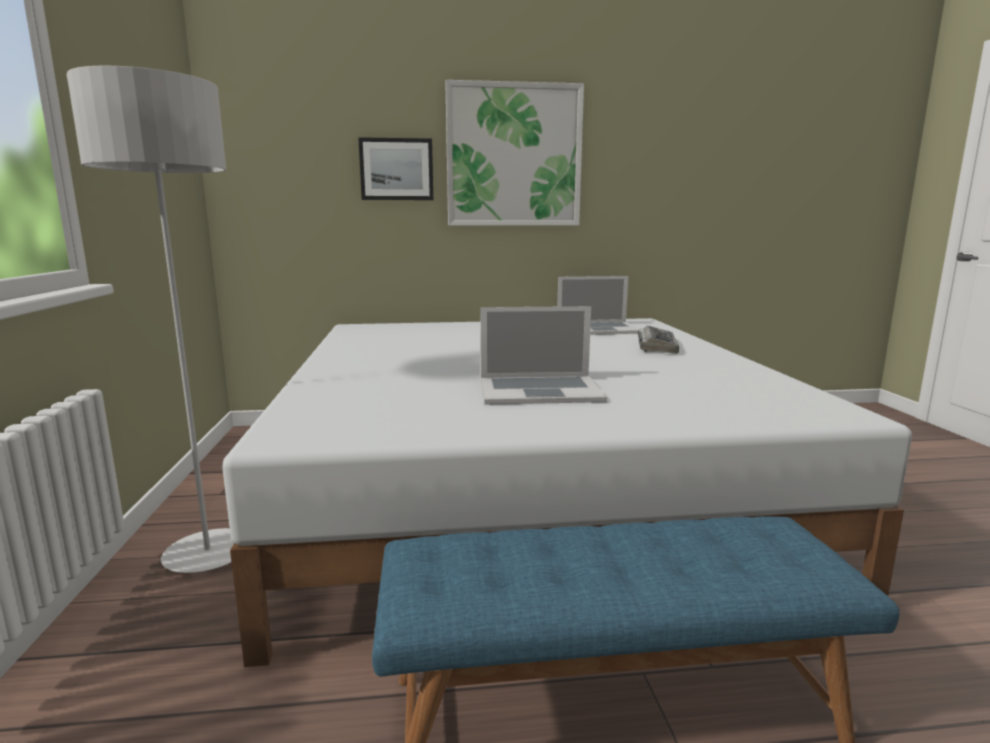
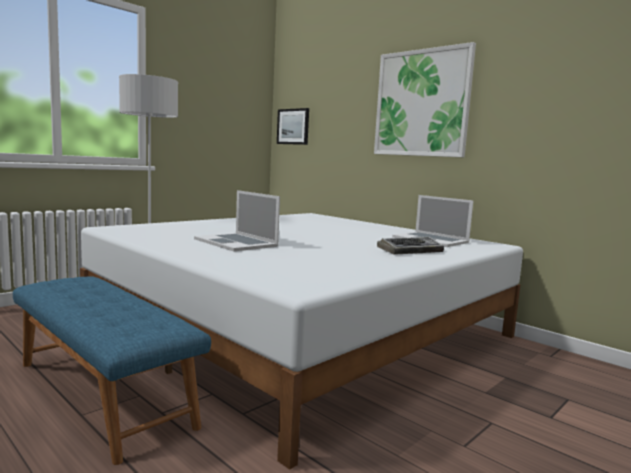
camera: 50 degrees right, 5 degrees down
picture [358,137,433,200] -> picture moved to [277,108,309,145]

